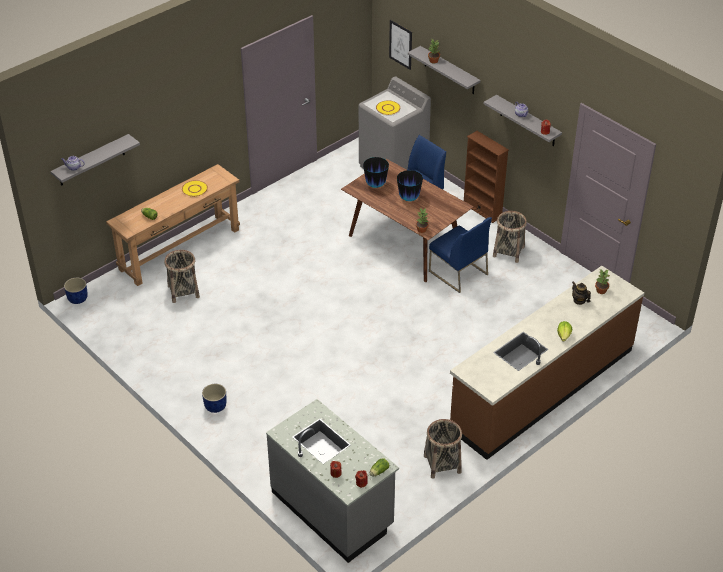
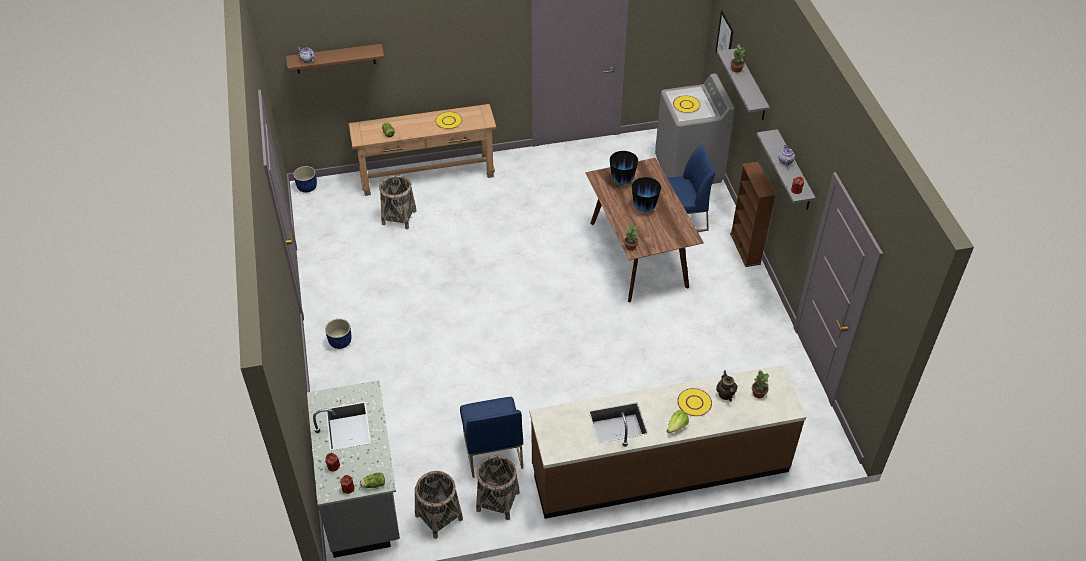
camera: 30 degrees right, 5 degrees up
grey shelf [50,134,140,186] -> brown shelf [286,44,384,74]
blue chair [429,217,492,293] -> blue chair moved to [460,397,523,478]
basket [493,211,527,263] -> basket moved to [415,471,463,539]
none -> yellow plate [677,388,712,416]

